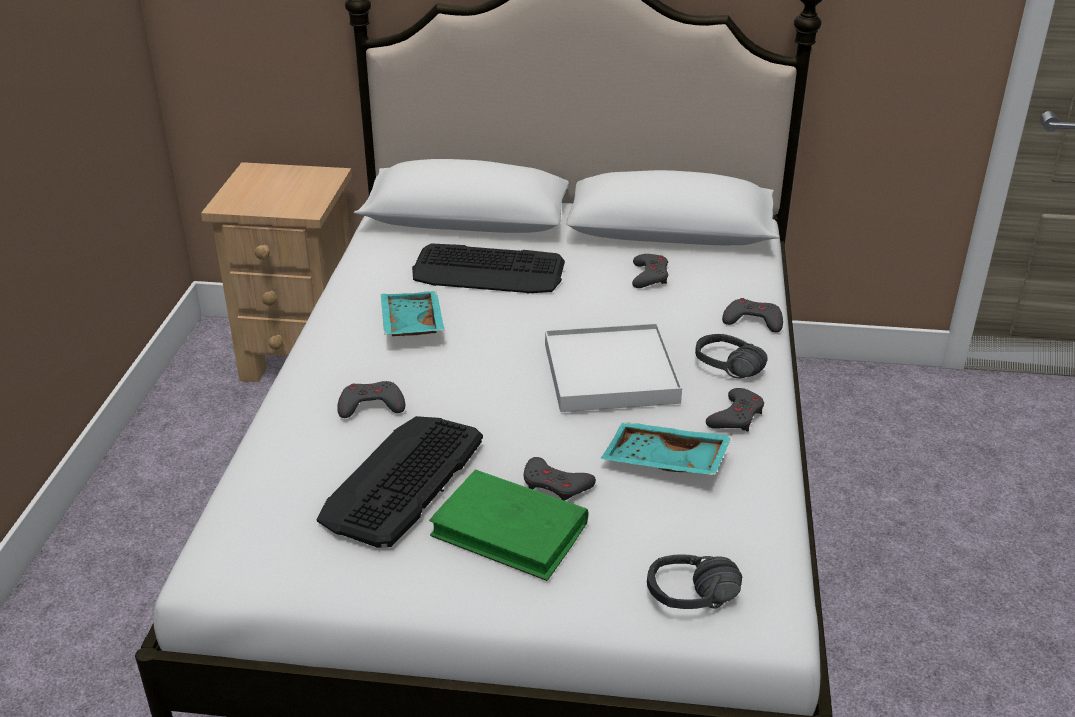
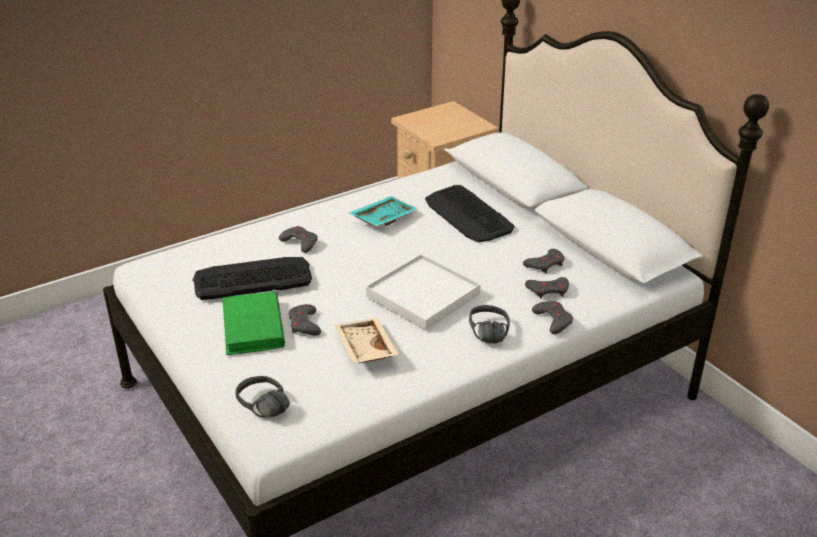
camera: 50 degrees right, 0 degrees up
turquoise tray [600,422,732,475] -> beige tray [334,318,399,364]
grey game controller [706,388,764,432] -> grey game controller moved to [525,277,569,299]

